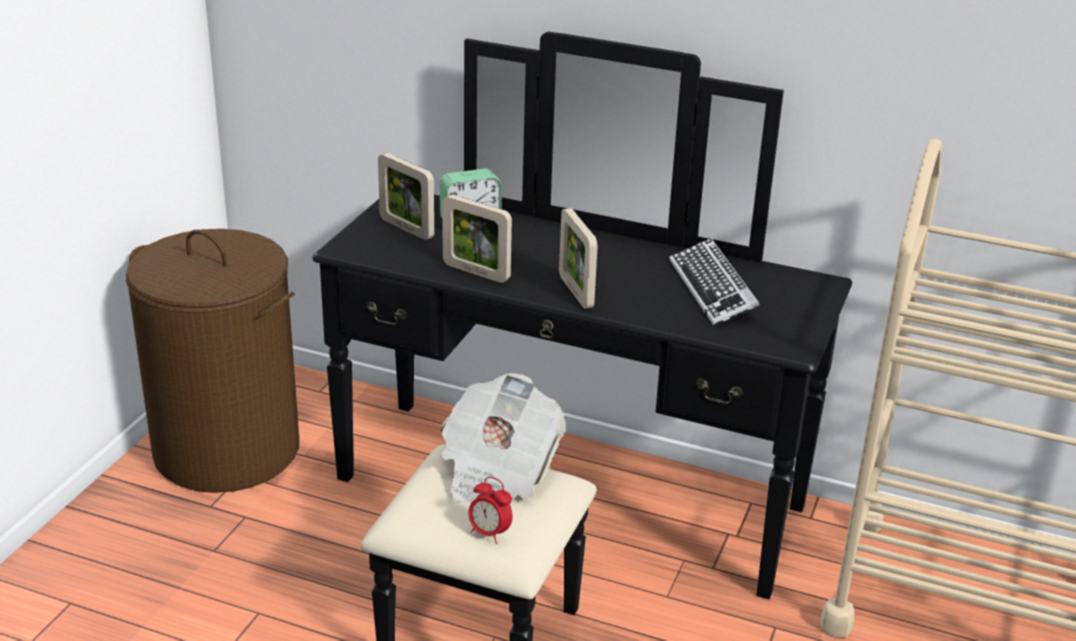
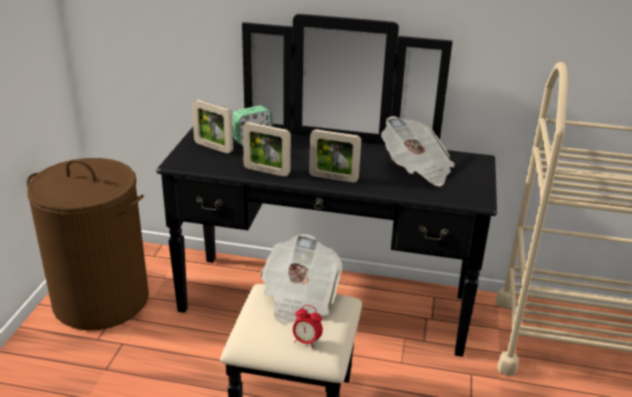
camera: 10 degrees left, 0 degrees up
picture frame [559,208,598,309] -> picture frame turned 45 degrees counterclockwise [309,129,361,183]
keyboard [669,238,760,326] -> newspaper [381,116,455,186]

